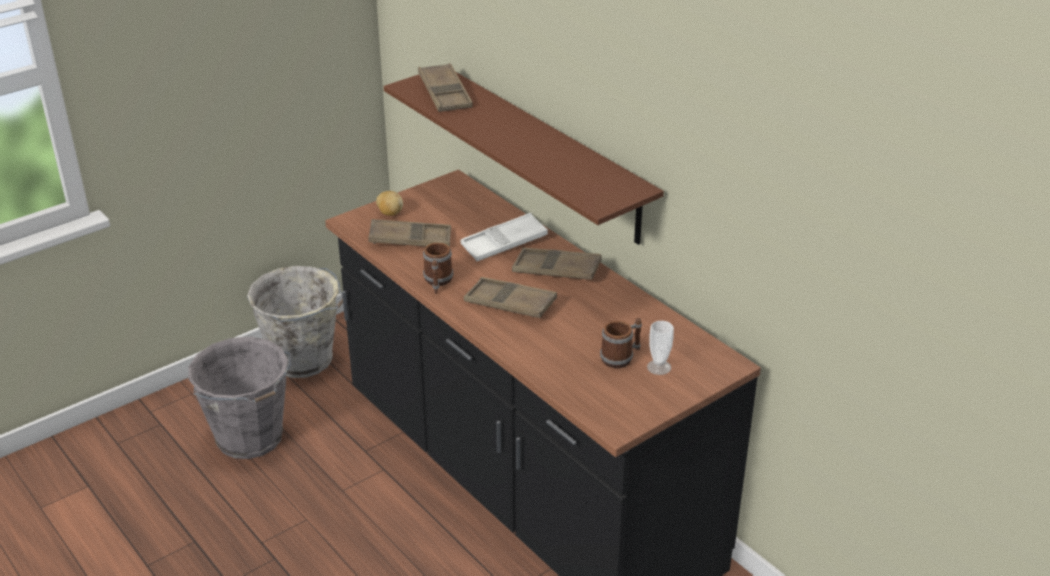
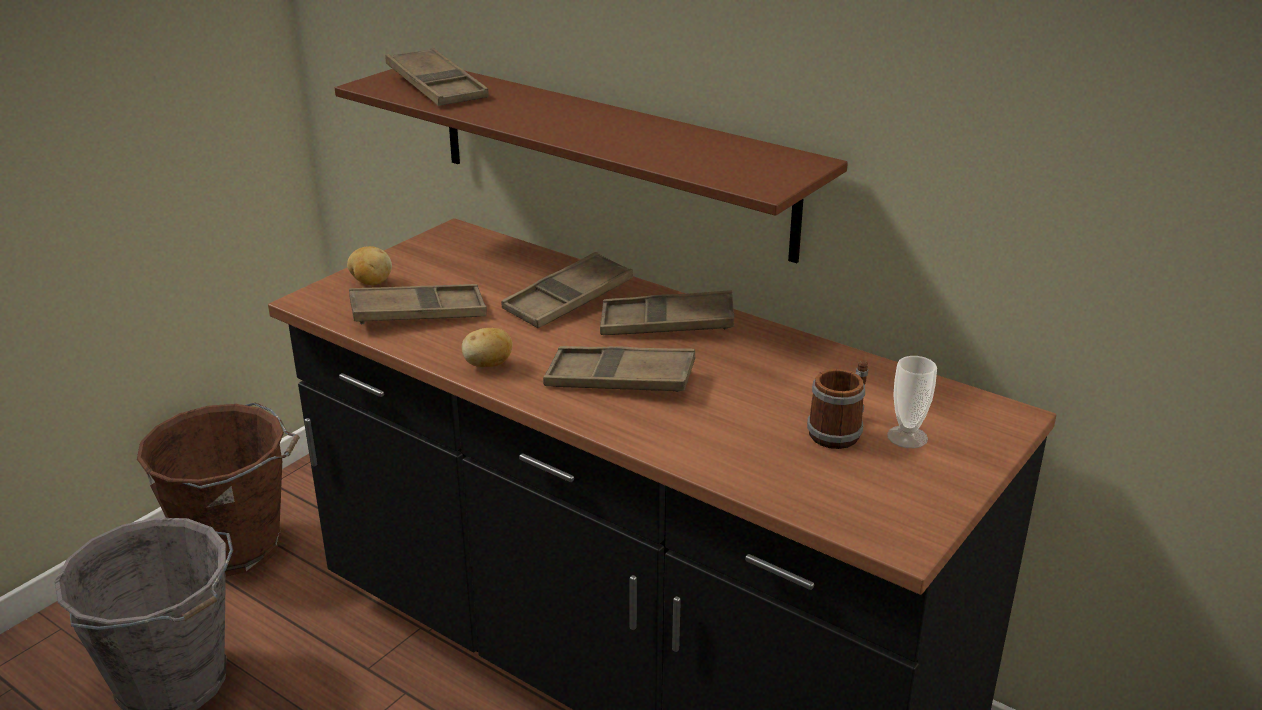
camera: 15 degrees left, 5 degrees down
grey bucket [247,266,343,378] -> brown bucket [137,403,300,576]
mug [423,242,454,294] -> potato [462,328,513,367]
white tray [460,213,548,261] -> brown tray [501,252,633,328]

